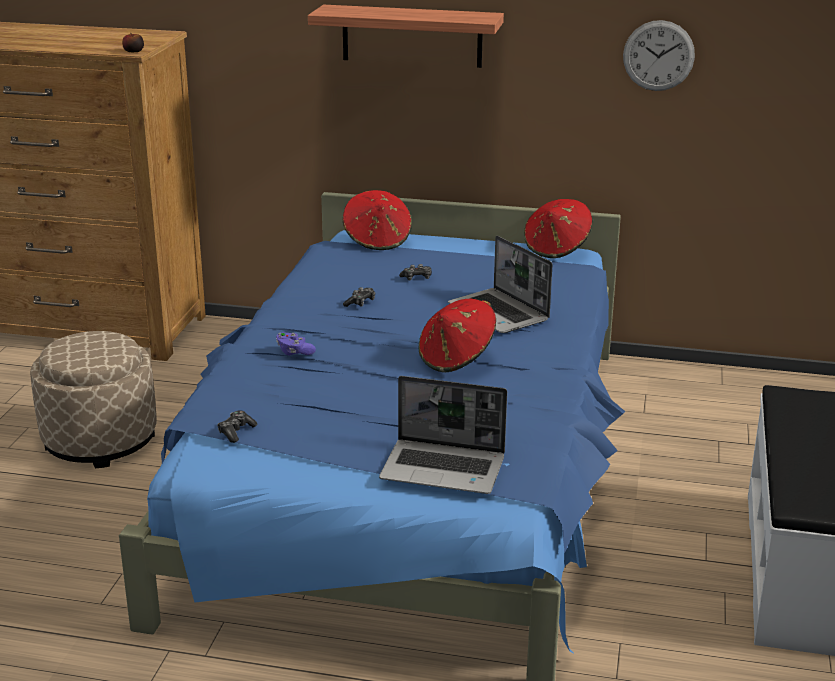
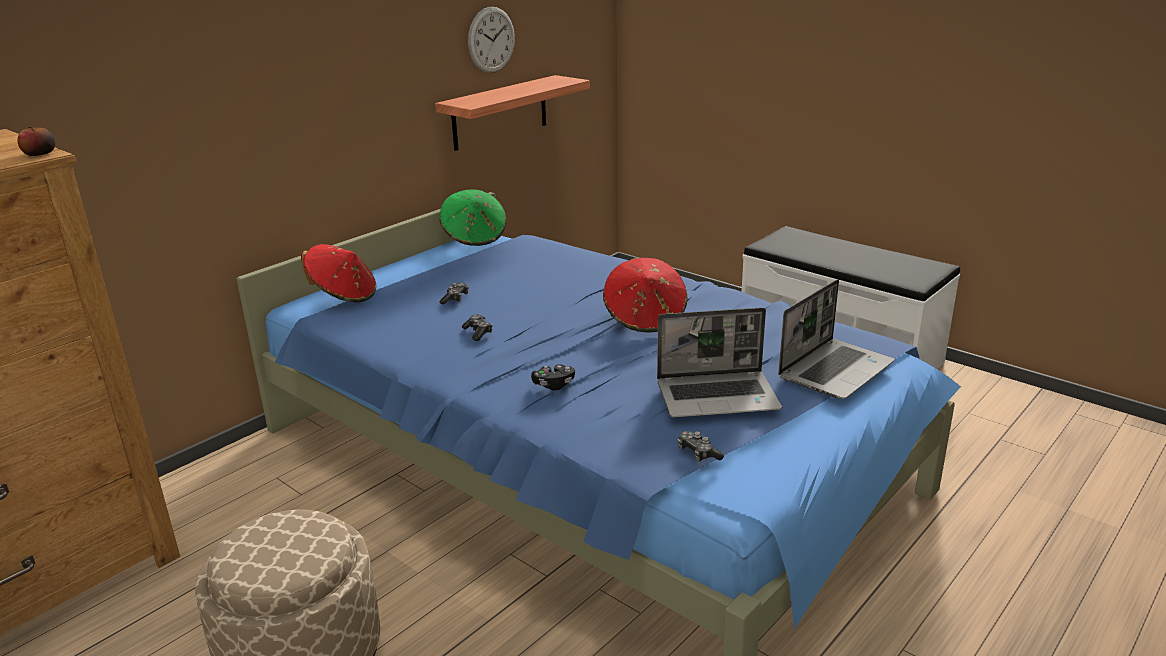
camera: 60 degrees left, 0 degrees up
purple game controller [276,333,316,356] -> black game controller [531,364,575,391]
shelf [308,5,504,68] -> shelf moved to [435,75,590,151]
laptop [448,236,552,333] -> laptop moved to [657,307,782,417]
red hat [524,199,592,258] -> green hat [439,189,506,246]

